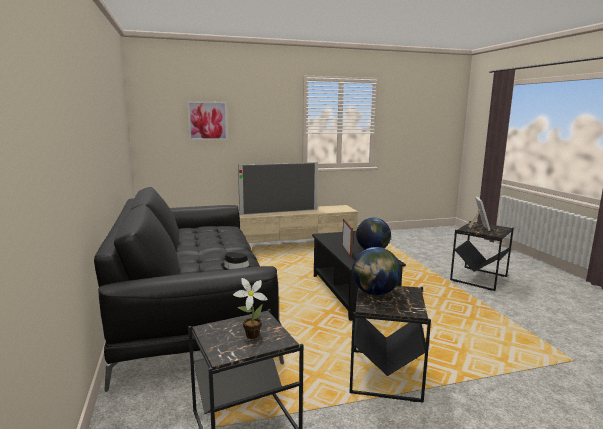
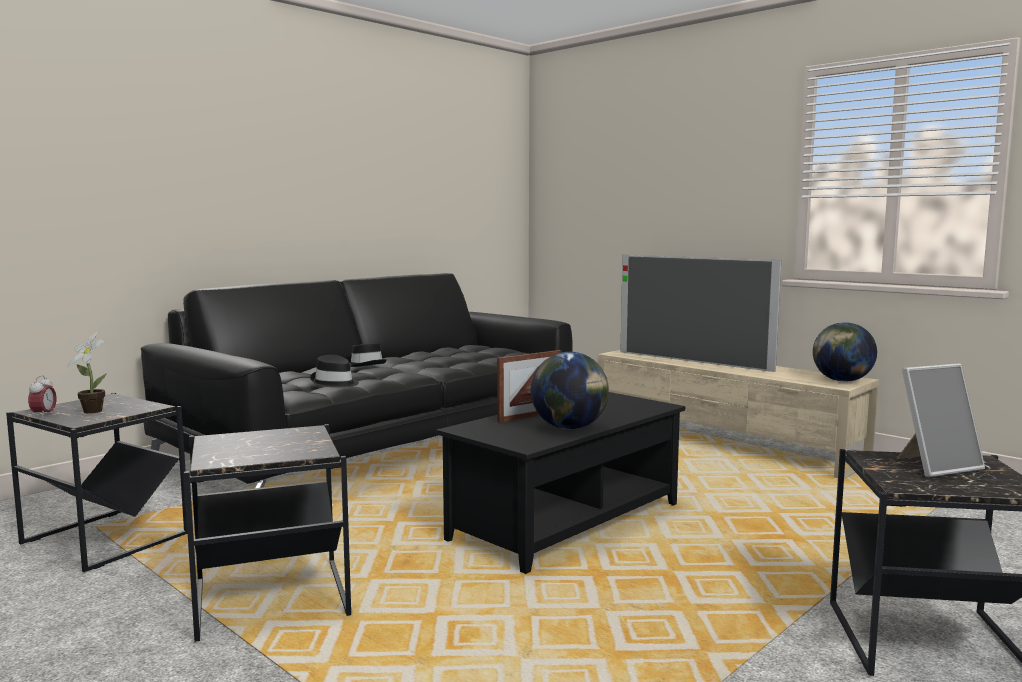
camera: 60 degrees right, 5 degrees down
picture [187,101,228,140] -> none
globe [352,247,401,295] -> globe moved to [813,322,877,382]
none -> alarm clock [28,375,57,418]
none -> black hat [349,343,387,367]

